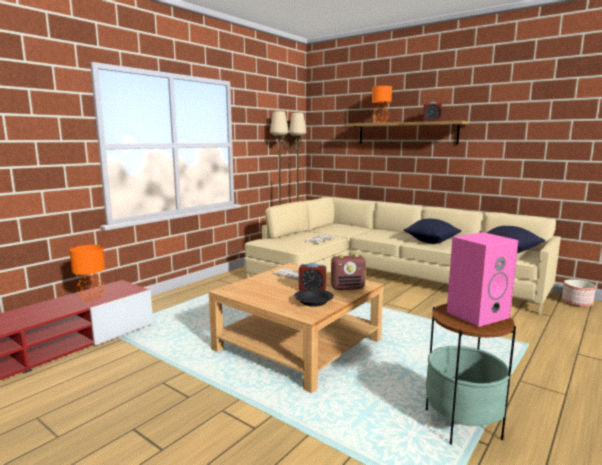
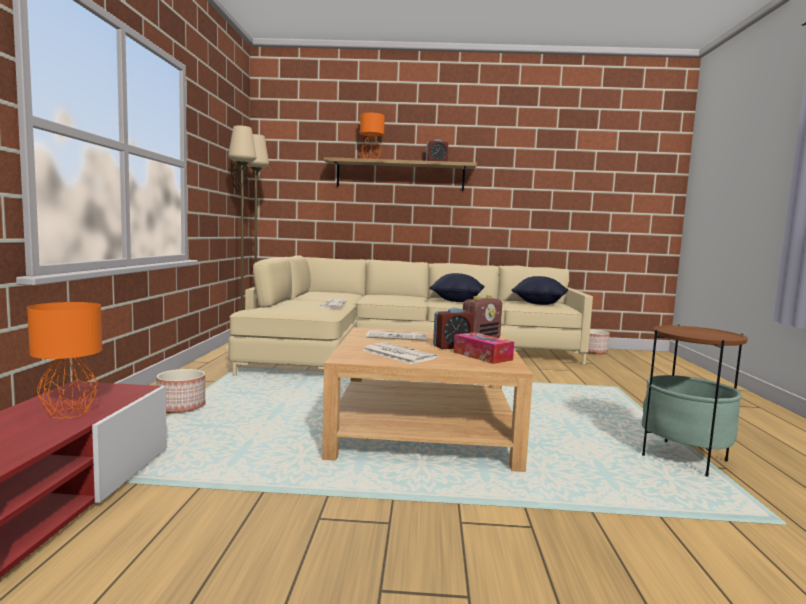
camera: 35 degrees left, 5 degrees down
black bowl [294,289,334,307] -> tissue box [454,332,514,364]
pink speaker [447,232,519,327] -> none
none -> planter [156,369,205,413]
none -> newspaper [362,342,437,364]

